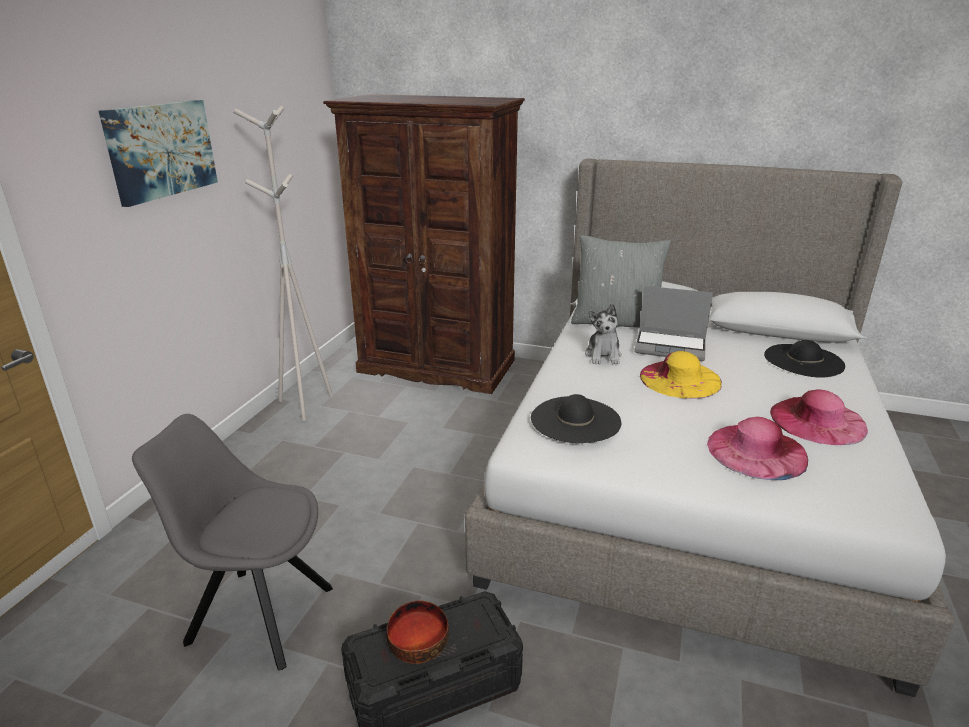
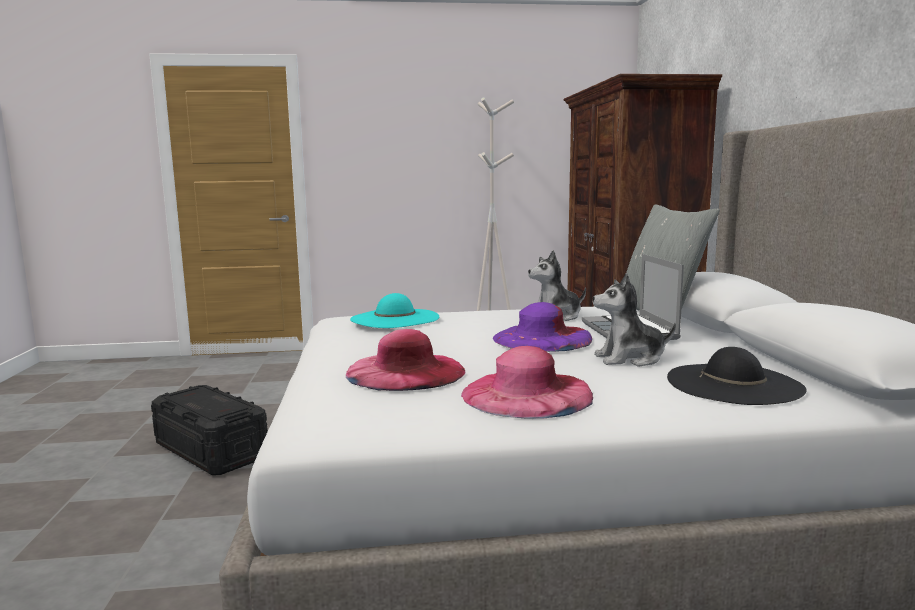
camera: 65 degrees right, 15 degrees down
picture [99,100,218,207] -> none
grey chair [132,414,333,671] -> none
bowl [386,600,449,664] -> none
black hat [531,394,621,443] -> turquoise hat [350,293,439,328]
yellow hat [640,351,722,398] -> purple hat [492,302,592,352]
none -> plush toy [593,273,676,366]

